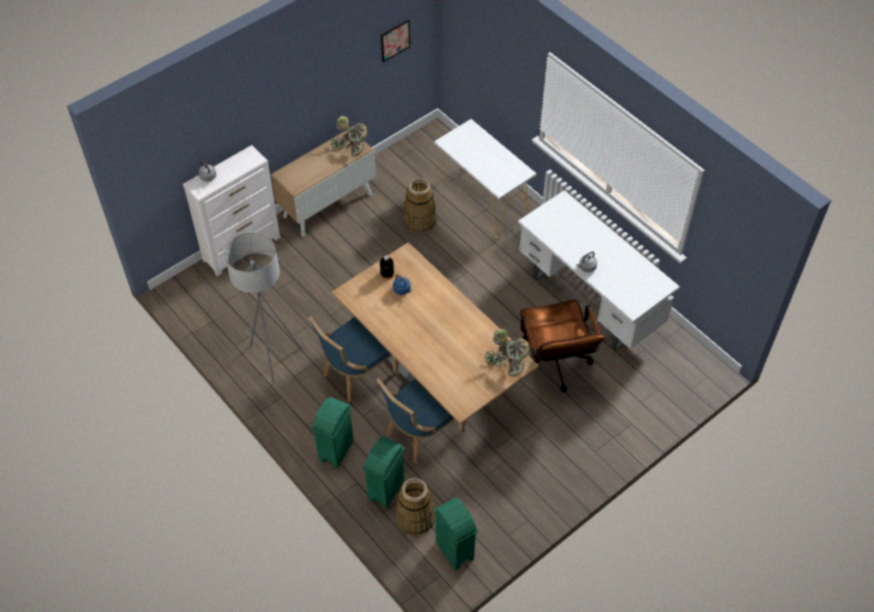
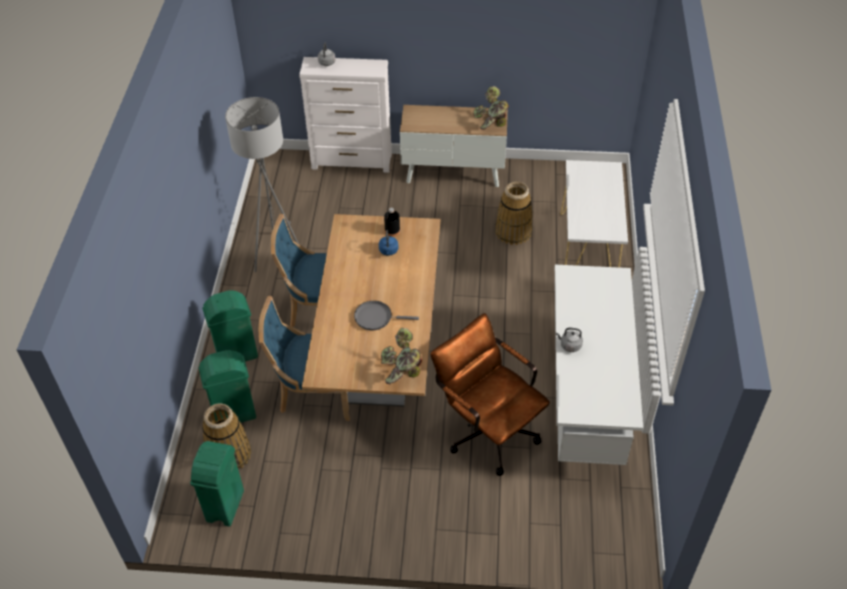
camera: 45 degrees right, 5 degrees down
picture [381,19,410,62] -> none
brown office chair [520,300,605,392] -> brown office chair turned 105 degrees clockwise [431,313,550,476]
none -> grey frying pan [354,301,419,330]

